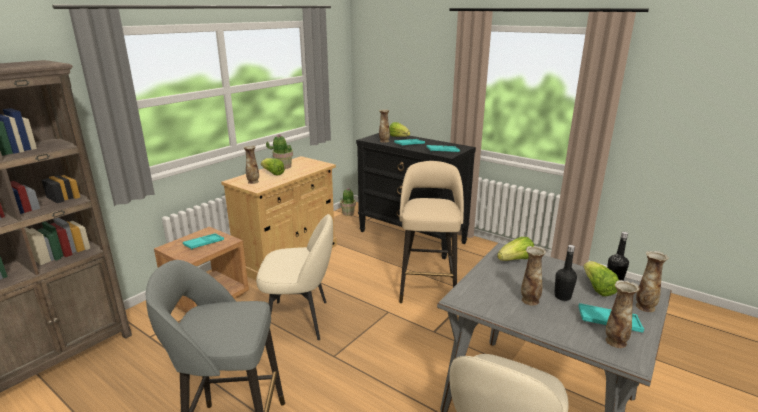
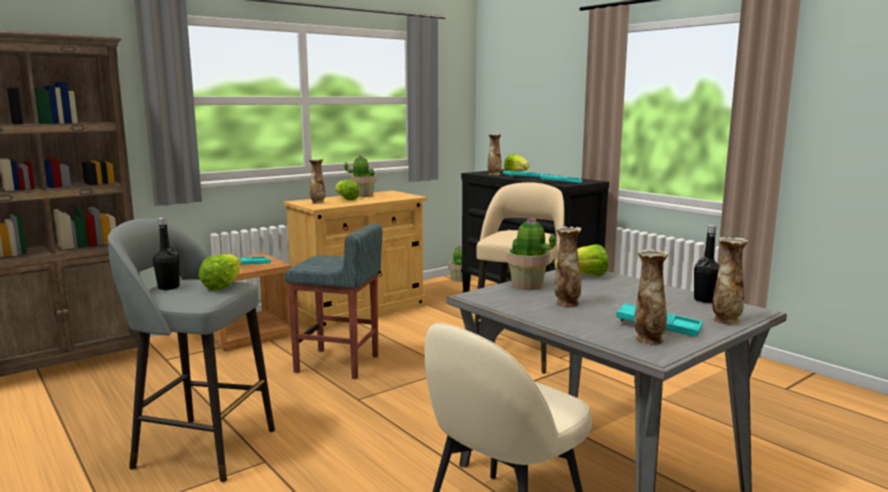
camera: 15 degrees right, 10 degrees down
beige chair [256,214,333,340] -> grey stool [285,223,382,379]
black bottle [554,245,577,301] -> black bottle moved to [153,218,179,290]
lettuce [584,261,619,296] -> lettuce moved to [199,254,242,290]
none -> potted plant [507,218,557,290]

